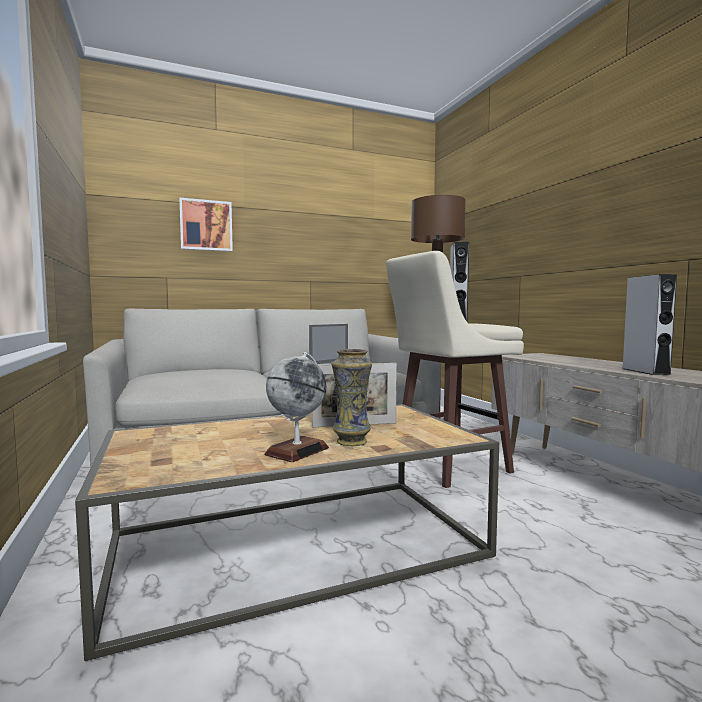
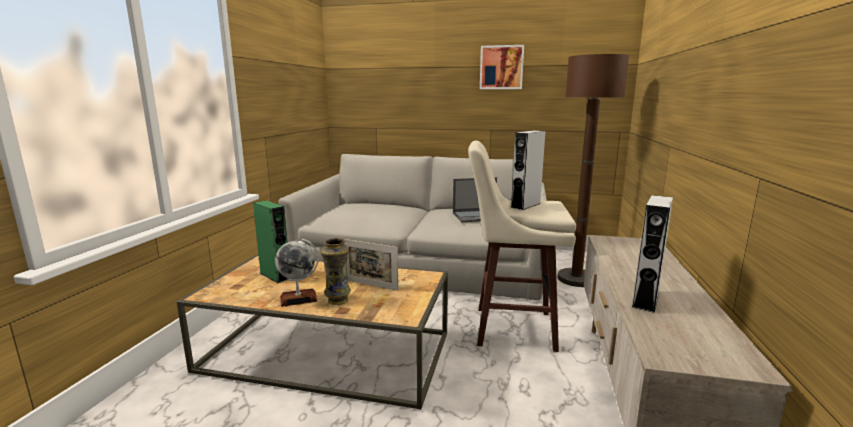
camera: 35 degrees right, 10 degrees up
picture [179,197,233,252] -> picture moved to [480,45,524,89]
none -> green speaker [253,200,287,283]

